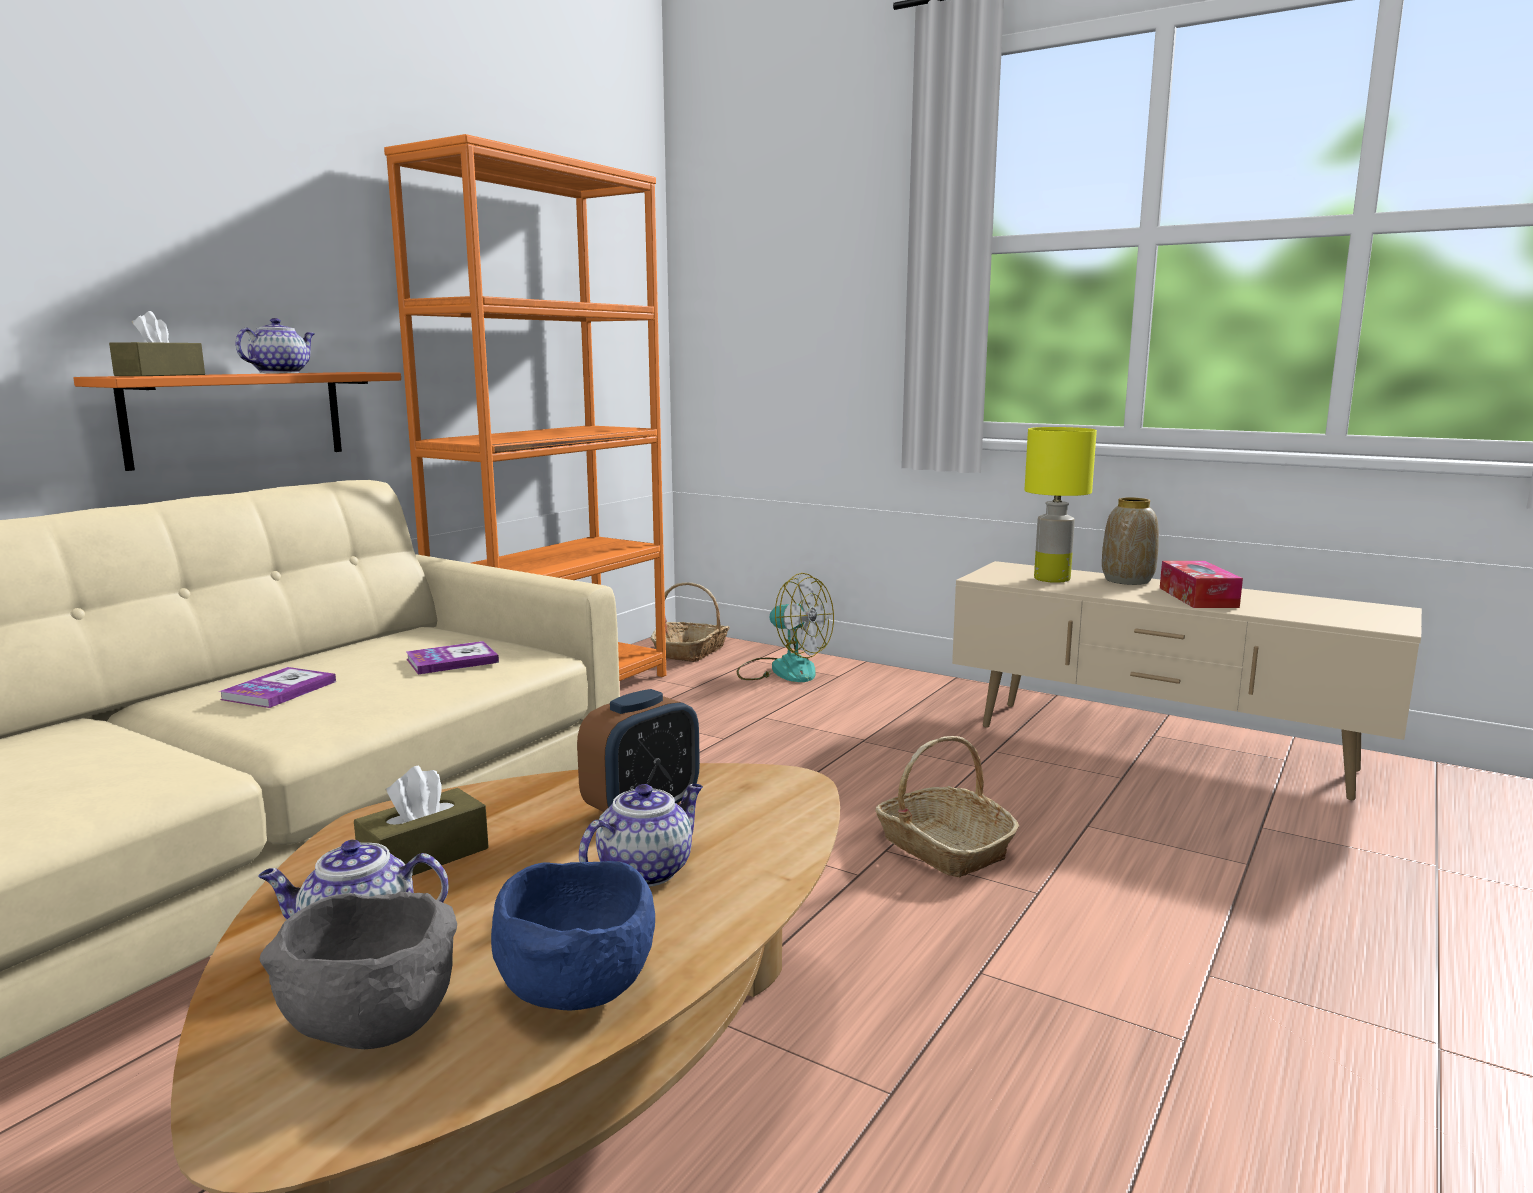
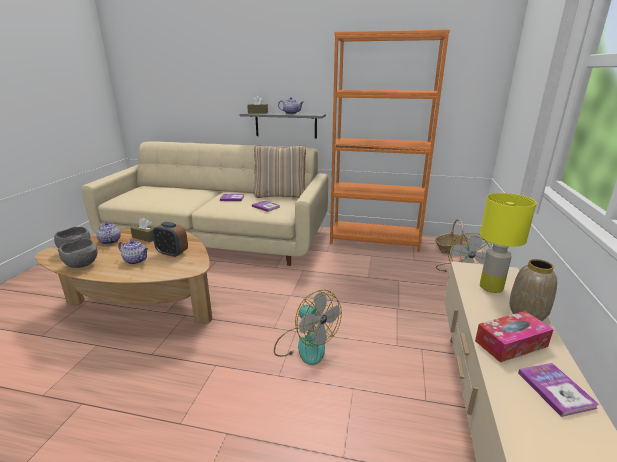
camera: 70 degrees right, 10 degrees up
orange shelf [73,372,401,471] -> grey shelf [239,112,326,138]
blue bowl [491,861,655,1010] -> grey bowl [58,238,97,268]
basket [875,736,1019,877] -> fan [274,290,342,365]
none -> beige pillow [254,145,306,198]
none -> book [518,363,599,417]

